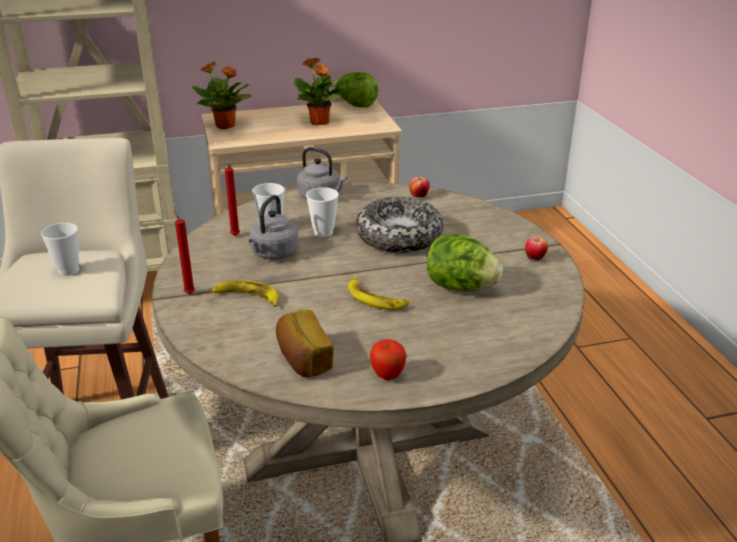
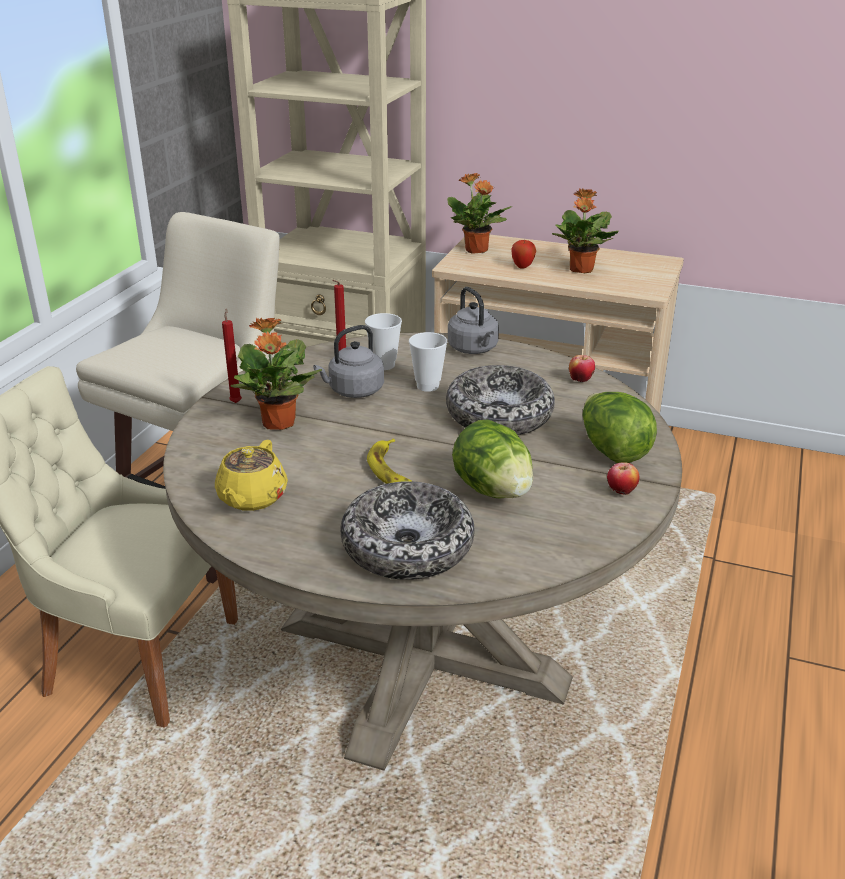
camera: 35 degrees right, 0 degrees up
cup [41,223,79,276] -> none
banana [212,280,279,307] -> potted plant [230,318,322,430]
bread [276,310,334,378] -> yellow teapot [215,440,288,511]
lettuce [332,72,378,107] -> lettuce moved to [583,392,657,463]
apple [370,339,407,380] -> apple moved to [511,240,536,269]
none -> bowl [340,481,475,580]

